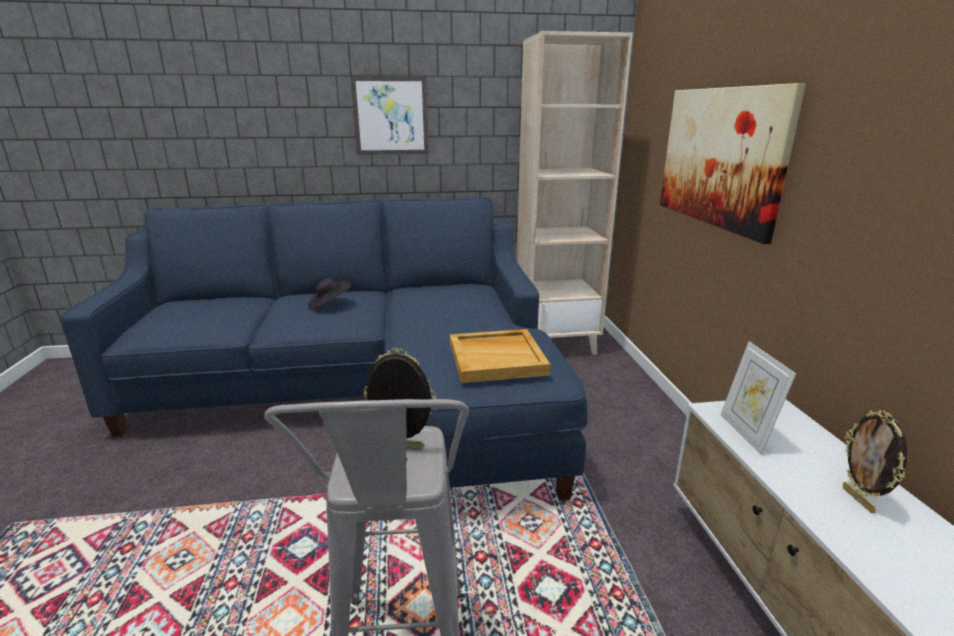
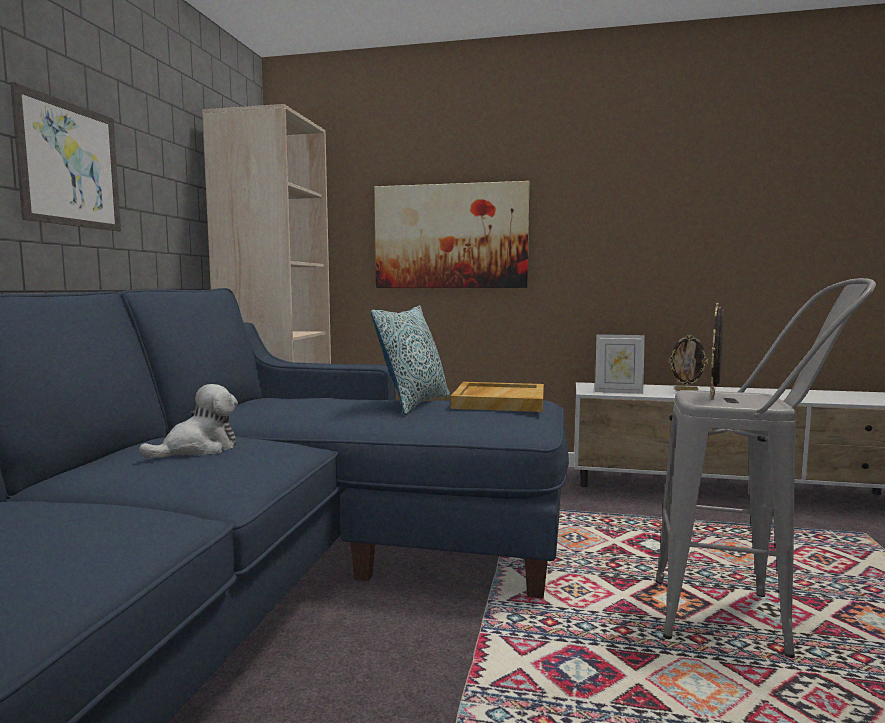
camera: 70 degrees left, 15 degrees down
black hat [308,278,351,310] -> plush toy [139,384,238,458]
none -> pillow [371,305,450,415]

